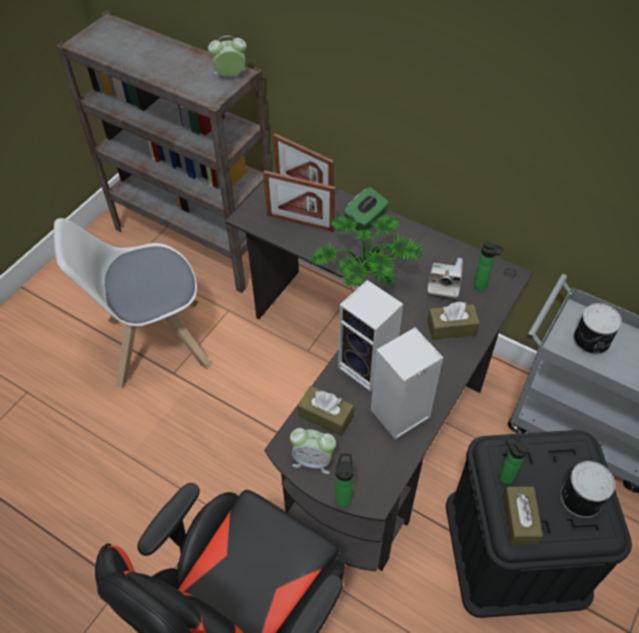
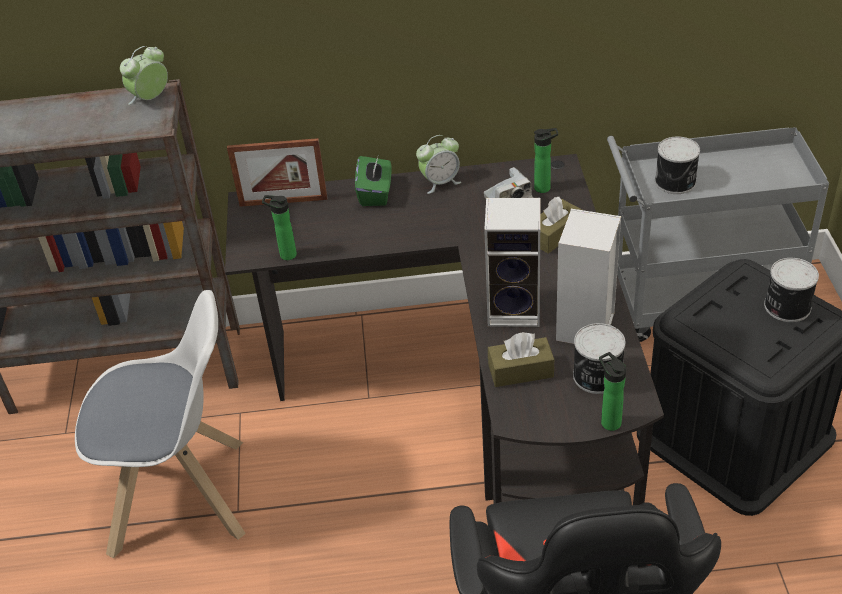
camera: 35 degrees left, 10 degrees down
chair [54,218,212,388] -> chair turned 135 degrees counterclockwise [75,290,246,558]
picture frame [263,170,335,232] -> none
alarm clock [290,428,336,474] -> alarm clock moved to [416,135,461,194]
potted plant [310,214,424,288] -> none
bottle [499,434,528,484] -> bottle moved to [262,195,297,260]
brown tissue box [503,487,543,545] -> none
none -> can [573,323,626,394]

